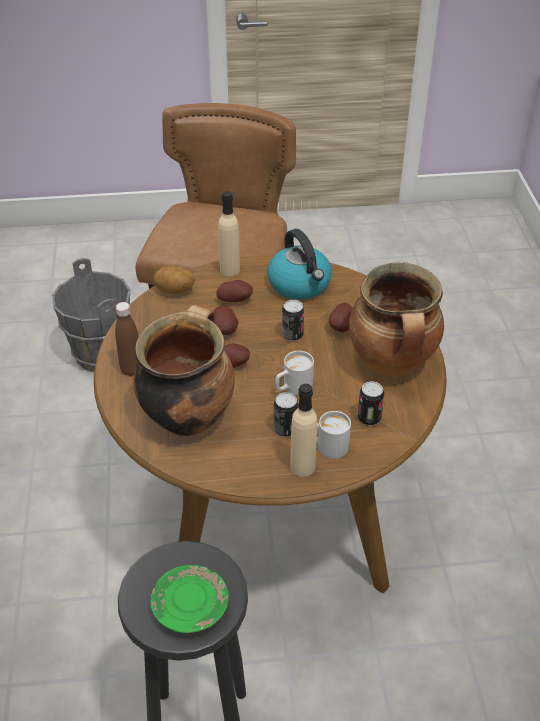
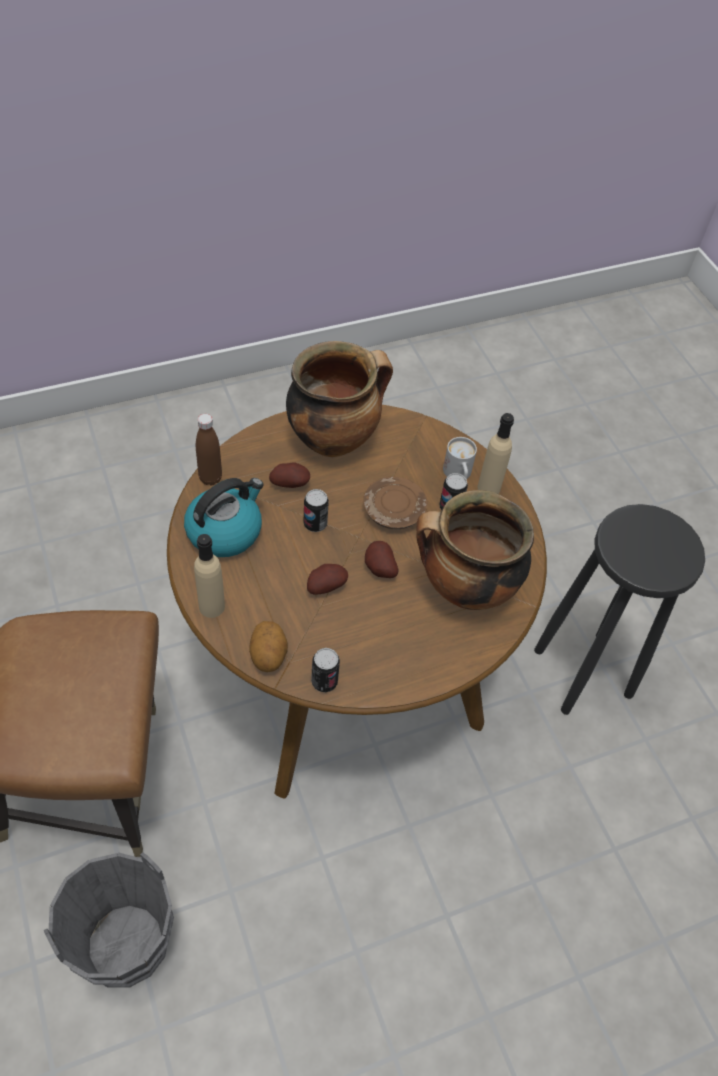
camera: 110 degrees left, 10 degrees up
brown bottle [115,302,139,376] -> brown bottle moved to [196,414,222,486]
green plate [150,565,229,634] -> none
potato [216,280,253,302] -> none
white mug [275,351,314,395] -> brown plate [363,477,428,529]
can [358,381,384,426] -> can moved to [311,648,340,692]

